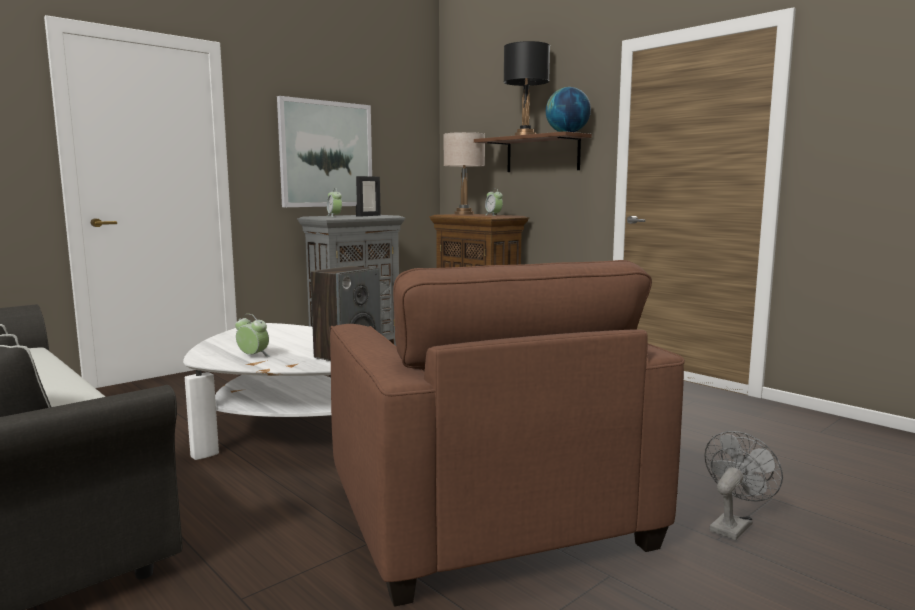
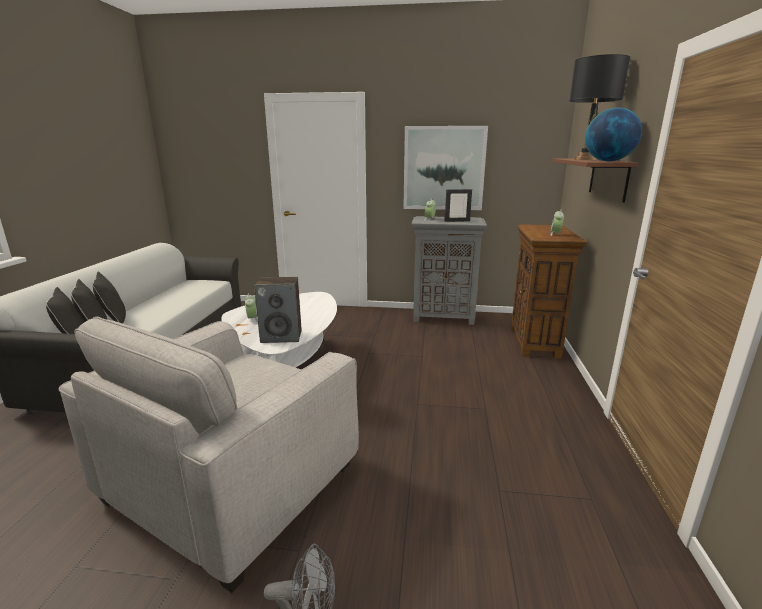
camera: 50 degrees right, 10 degrees up
brown armchair [330,260,685,607] -> grey armchair [59,317,359,593]
beige table lamp [443,132,485,215] -> none

